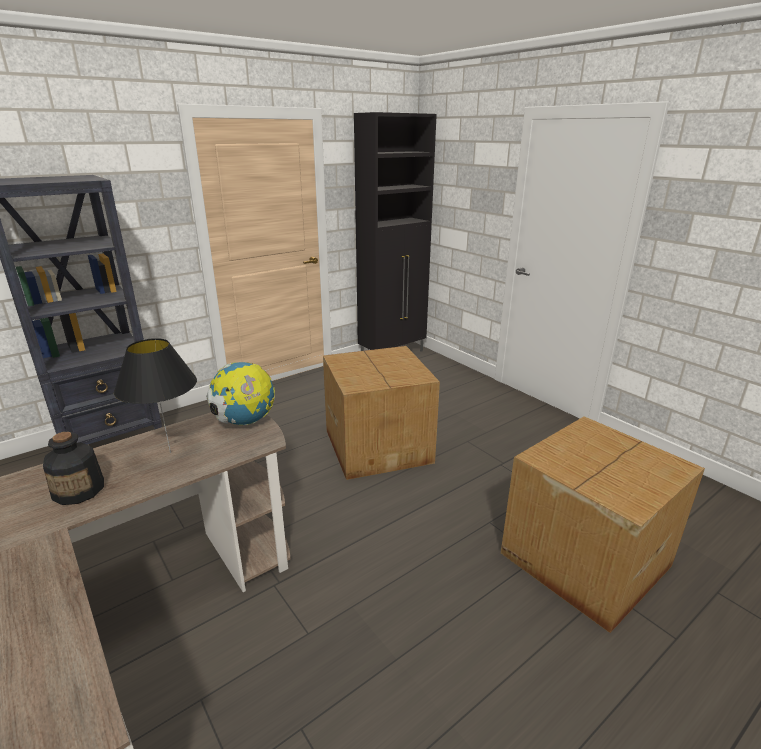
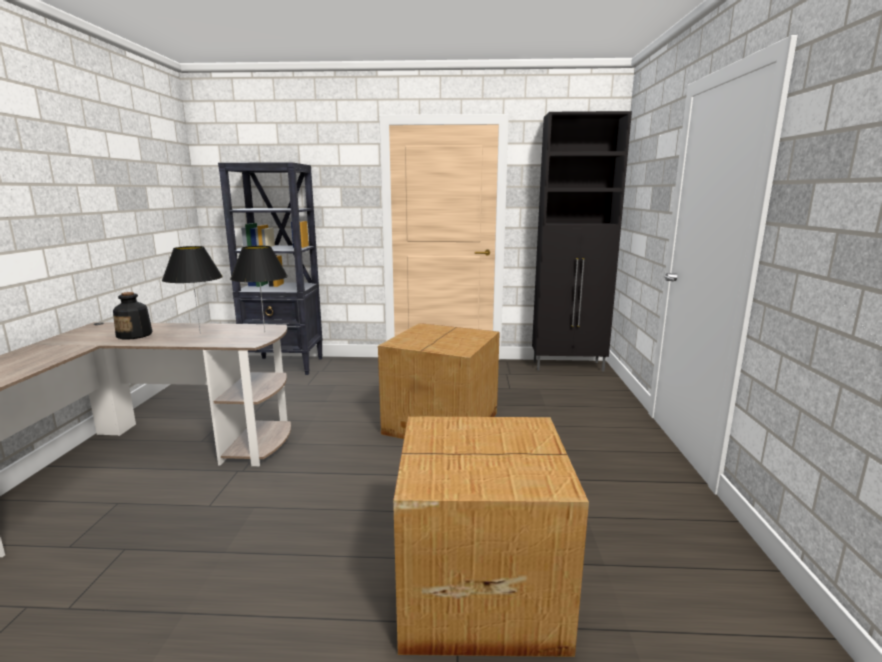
camera: 40 degrees right, 10 degrees down
globe [206,362,275,425] -> black table lamp [230,246,288,333]

